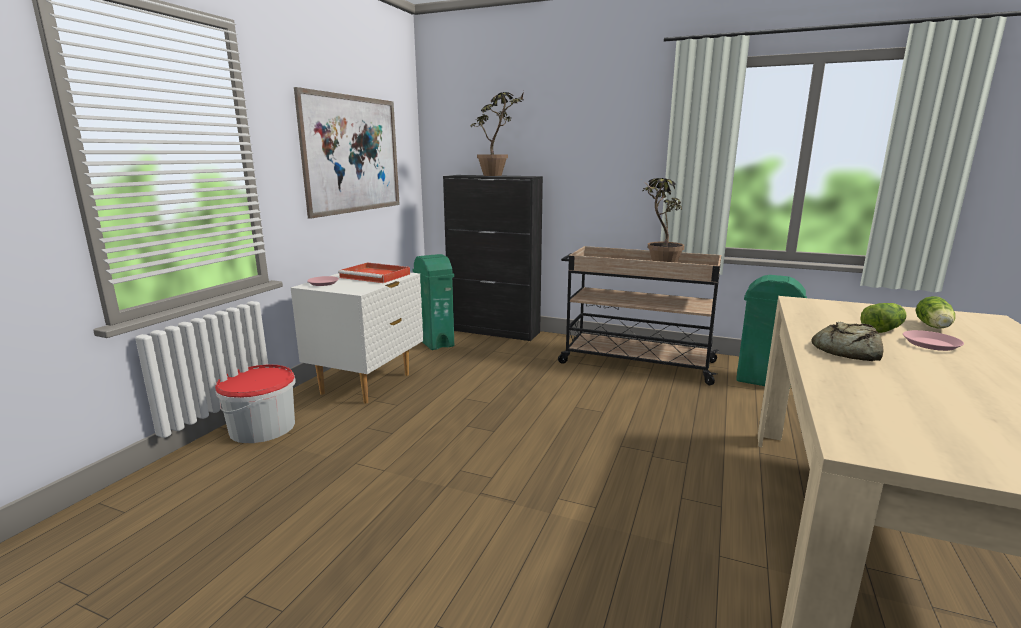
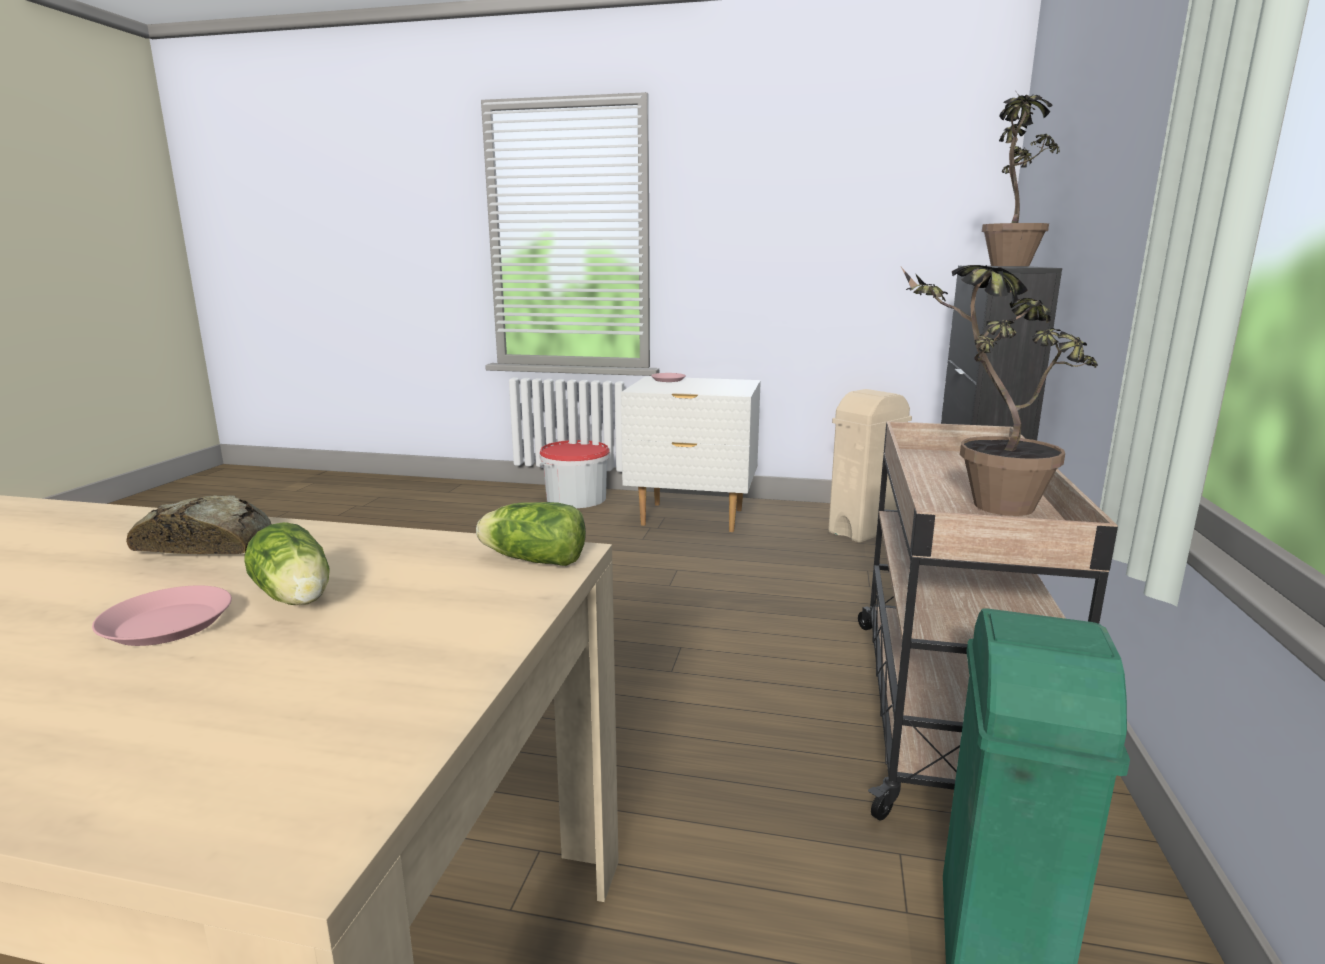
camera: 80 degrees right, 0 degrees up
picture [294,87,400,219] -> none
red tray [338,262,410,283] -> none
green trash can [413,254,454,350] -> beige trash can [828,389,912,543]
lettuce [916,296,955,329] -> lettuce moved to [476,502,586,566]

